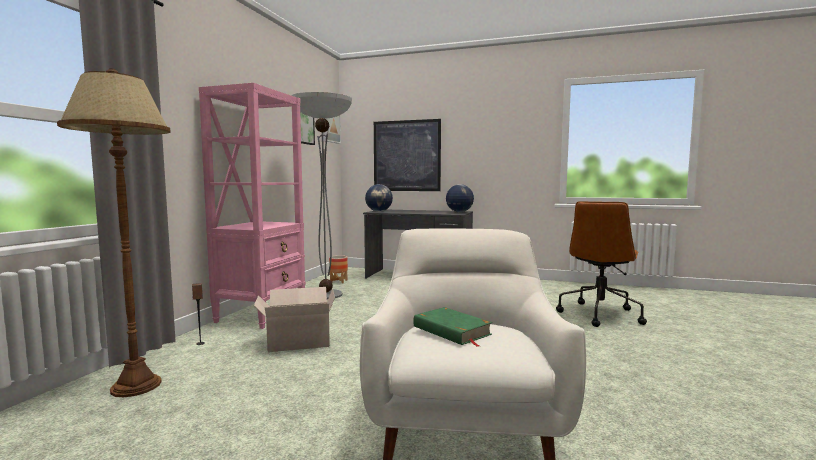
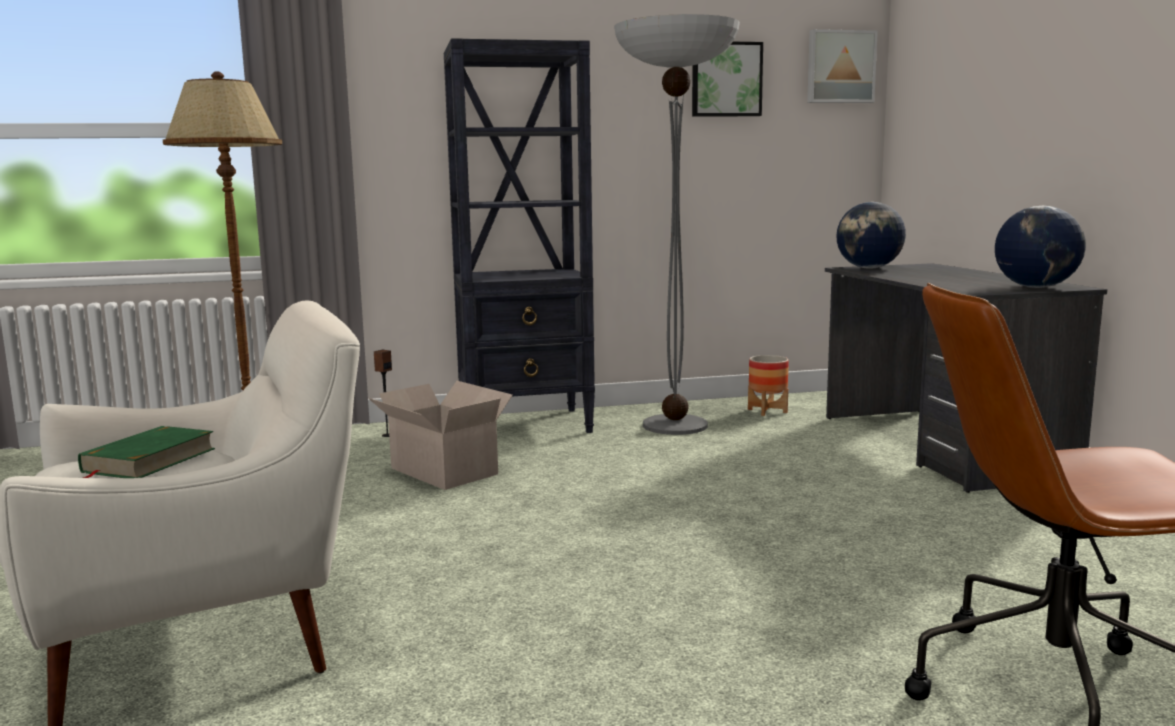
camera: 60 degrees right, 5 degrees up
pink bookcase [199,83,306,329] -> black bookcase [444,38,595,433]
picture [374,119,441,191] -> none

